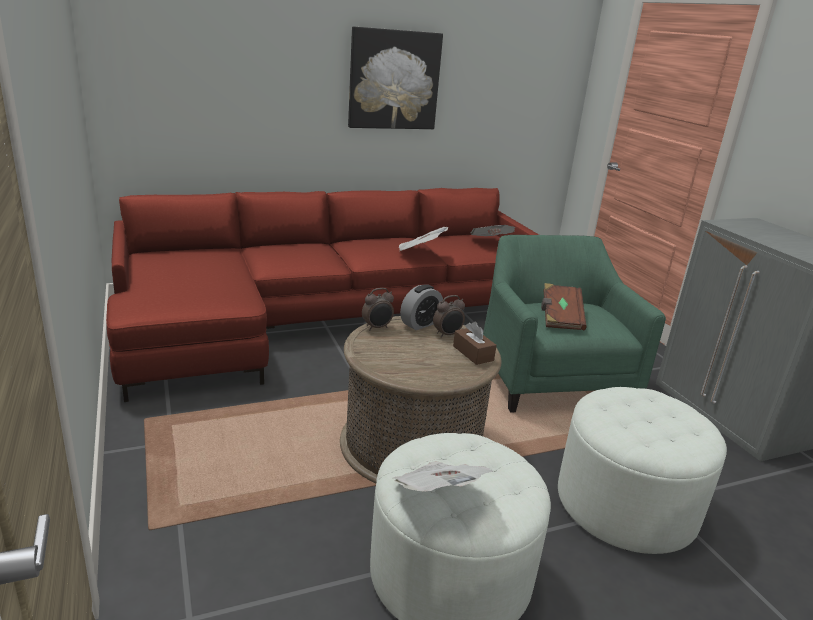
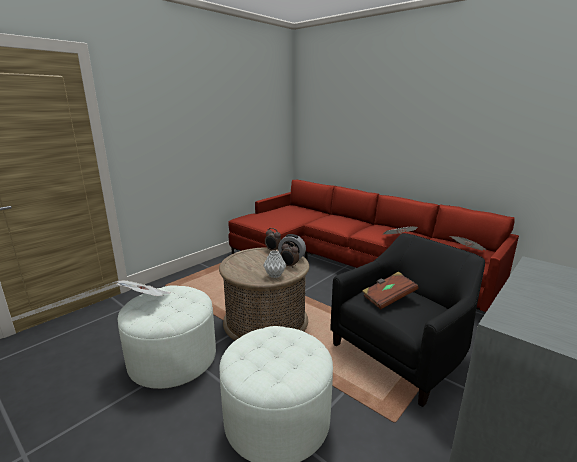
camera: 65 degrees right, 5 degrees down
picture [348,26,443,129] -> none
brown tissue box [453,322,497,365] -> grey vase [263,250,286,278]
green armchair [483,235,666,412] -> black armchair [330,233,485,407]

